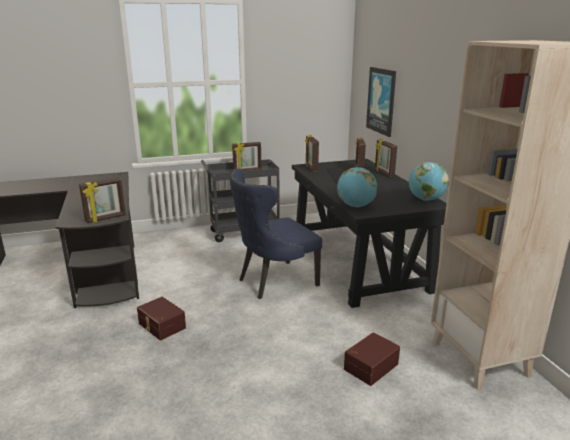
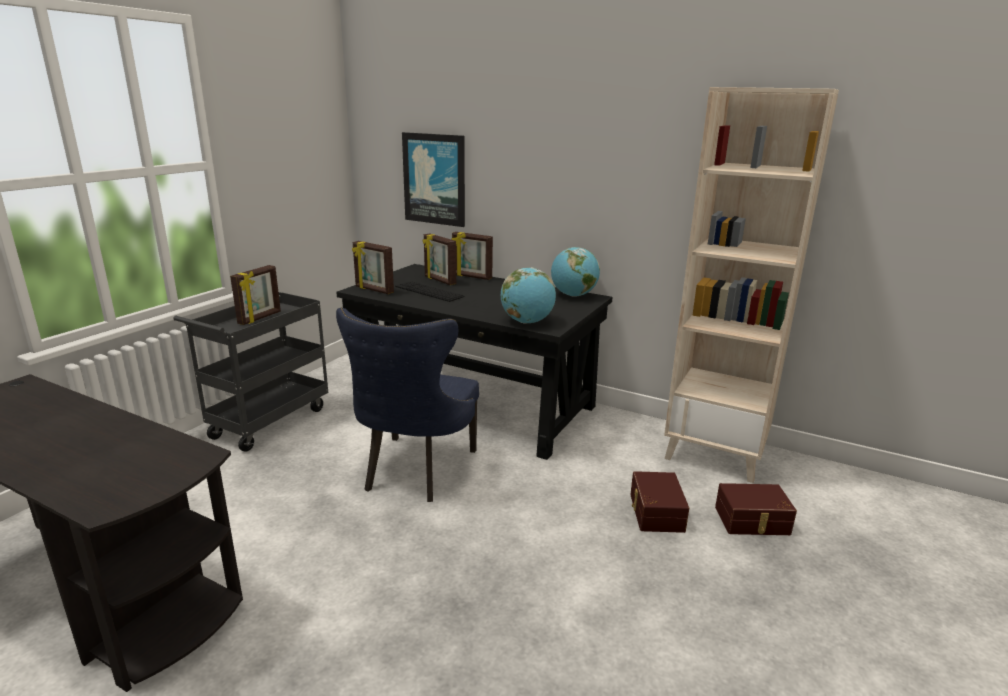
camera: 45 degrees left, 0 degrees up
picture frame [79,177,126,223] -> none
brown storage box [137,297,186,341] -> brown storage box moved to [715,483,797,535]

